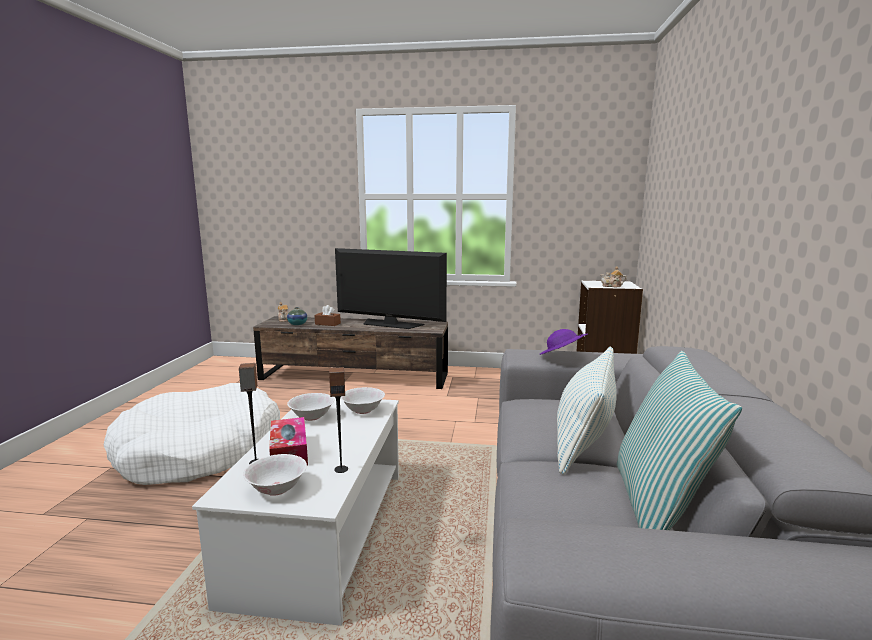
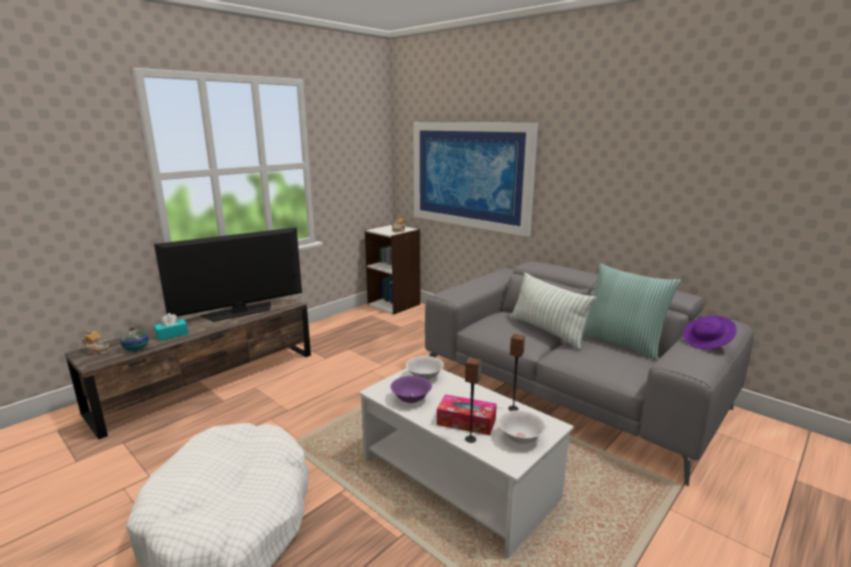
camera: 55 degrees left, 5 degrees up
white bowl [287,393,334,421] -> purple bowl [391,376,432,403]
brown tissue box [315,305,341,326] -> turquoise tissue box [154,313,188,341]
purple hat [540,329,588,355] -> purple hat moved to [683,316,737,349]
none -> picture [413,122,538,237]

